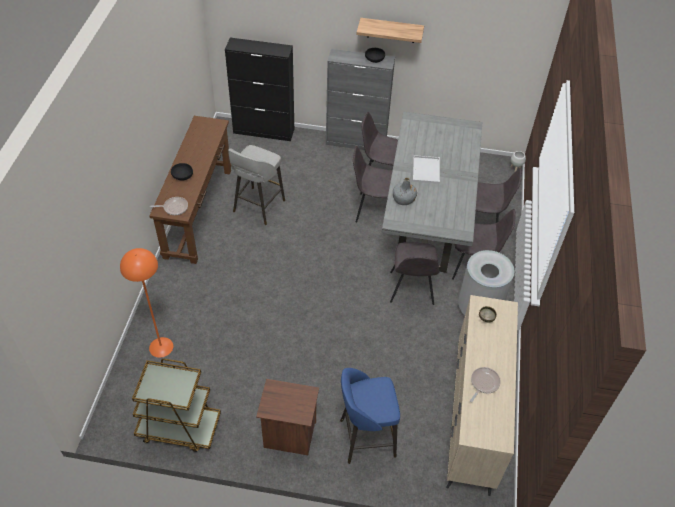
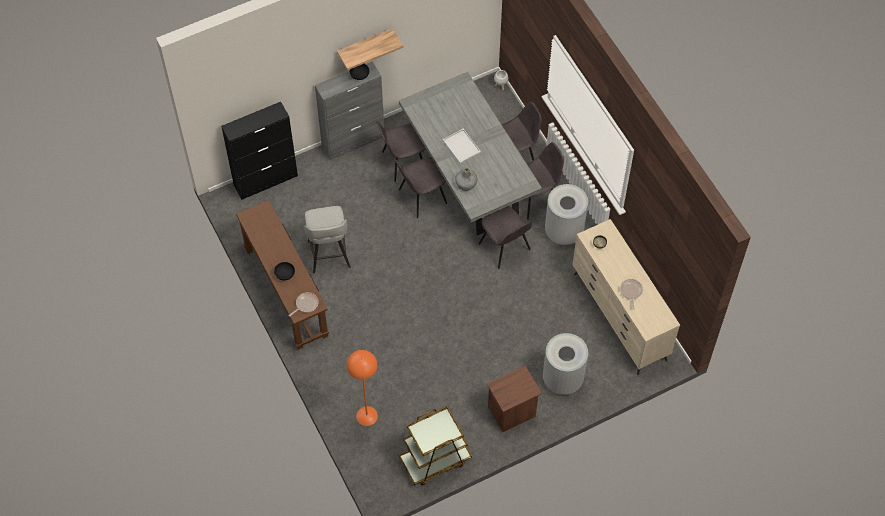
camera: 35 degrees left, 10 degrees up
blue stool [340,368,400,464] -> grey trash can [543,333,588,395]

